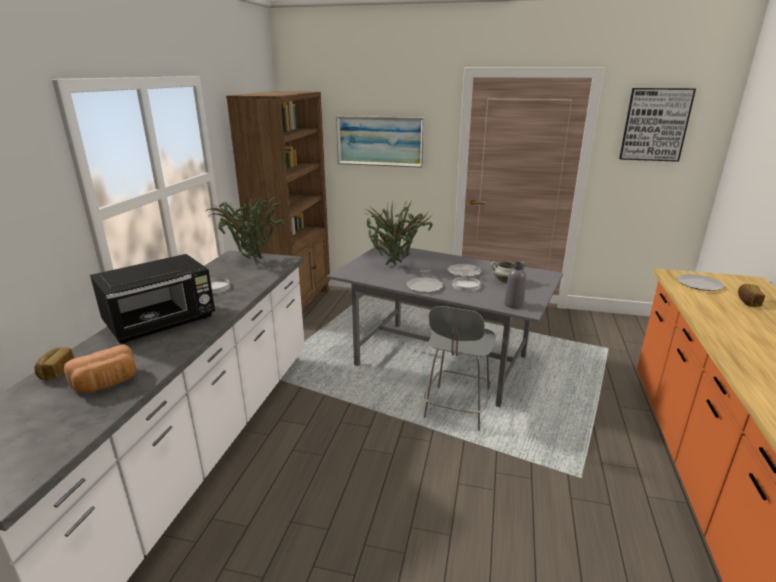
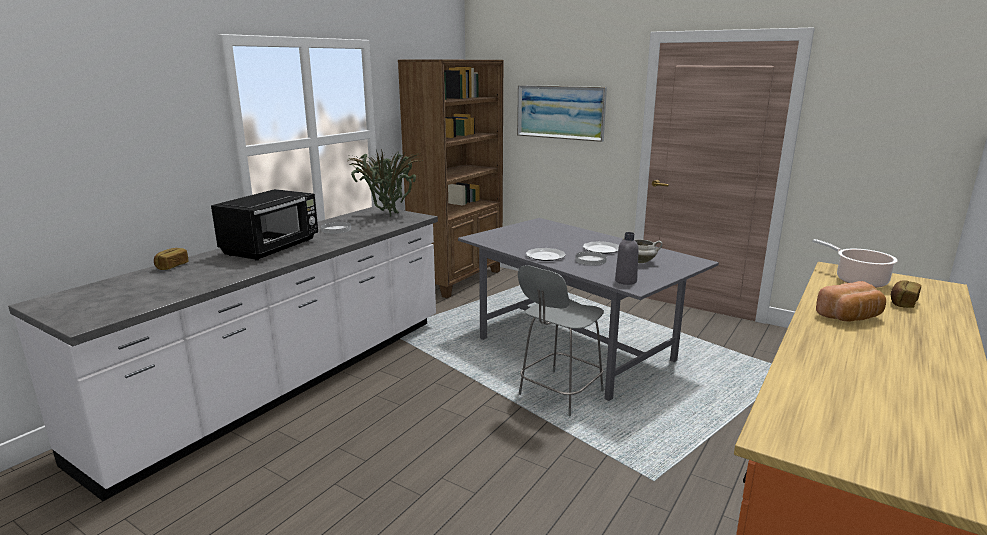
camera: 20 degrees right, 5 degrees down
bread [64,344,136,393] -> bread moved to [816,281,886,322]
black microwave [90,254,215,344] -> black microwave turned 45 degrees counterclockwise [211,189,318,261]
potted plant [365,199,433,265] -> none
picture [619,88,696,162] -> none
plate [677,274,724,291] -> cooking pot [812,239,898,288]

